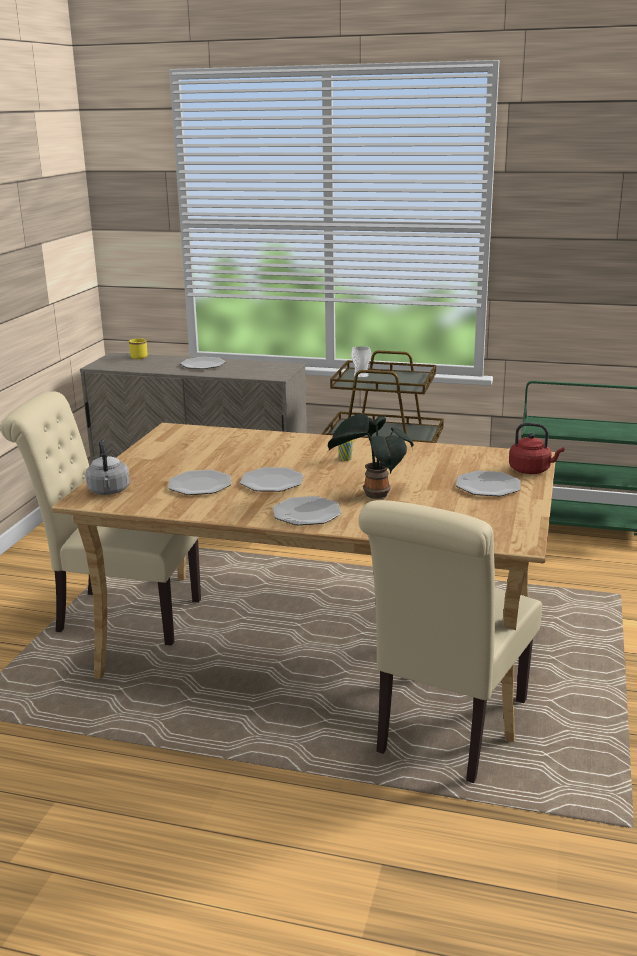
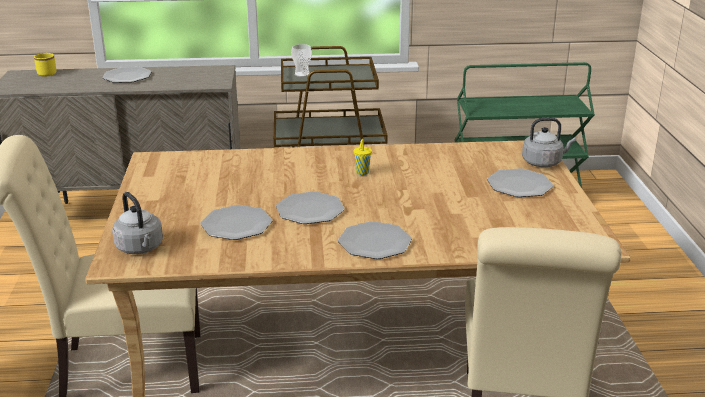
camera: 20 degrees left, 5 degrees up
potted plant [328,414,414,500] -> none
red kettle [509,423,564,474] -> grey kettle [522,118,576,167]

